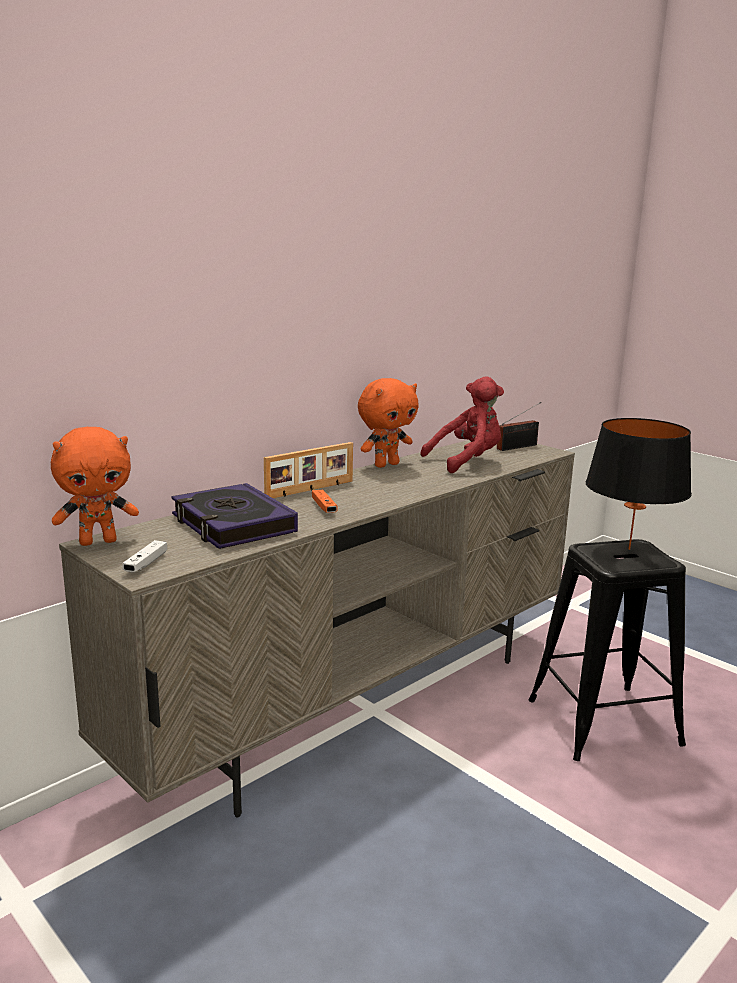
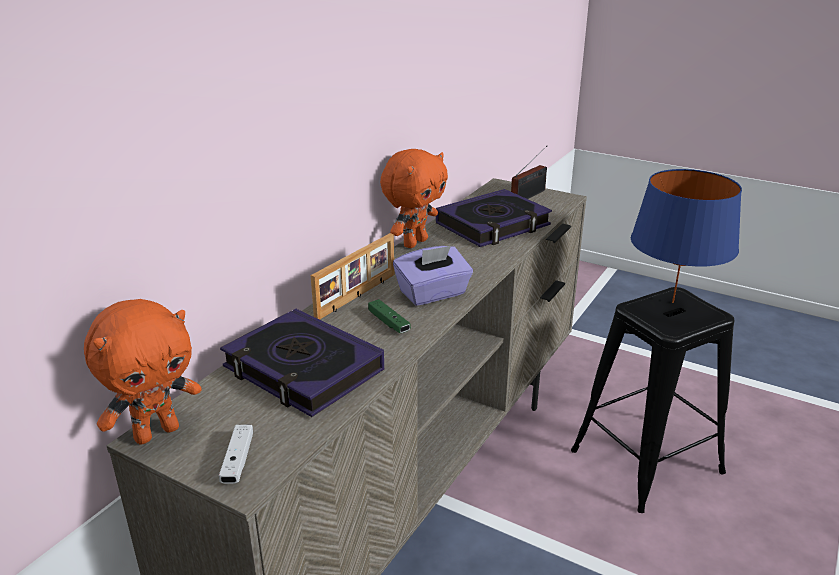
camera: 15 degrees left, 10 degrees up
orange game controller [312,489,338,513] -> green game controller [368,299,411,333]
red plush toy [421,376,504,473] -> book [436,189,552,247]
black table lamp [586,418,692,550] -> blue table lamp [631,169,742,303]
none -> purple tissue box [393,246,473,306]

